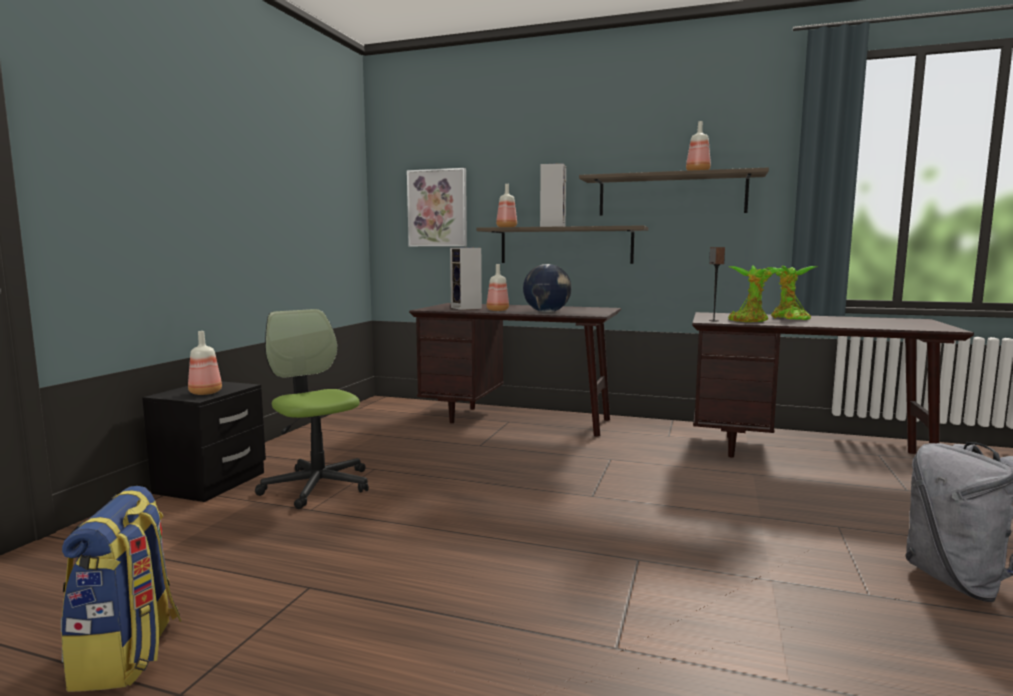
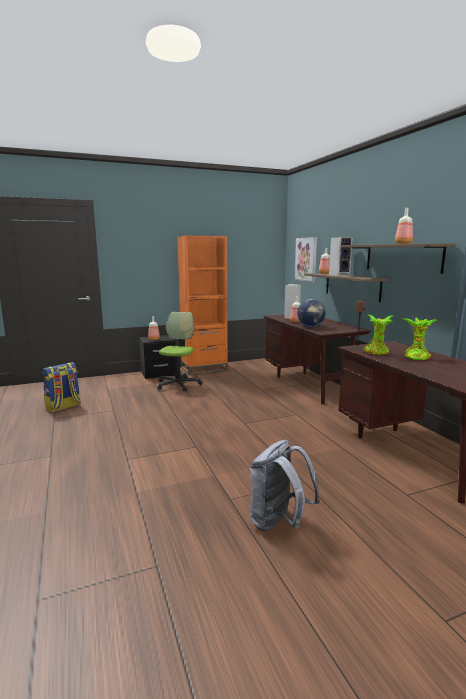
camera: 50 degrees right, 5 degrees up
none -> orange bookcase [177,236,228,375]

